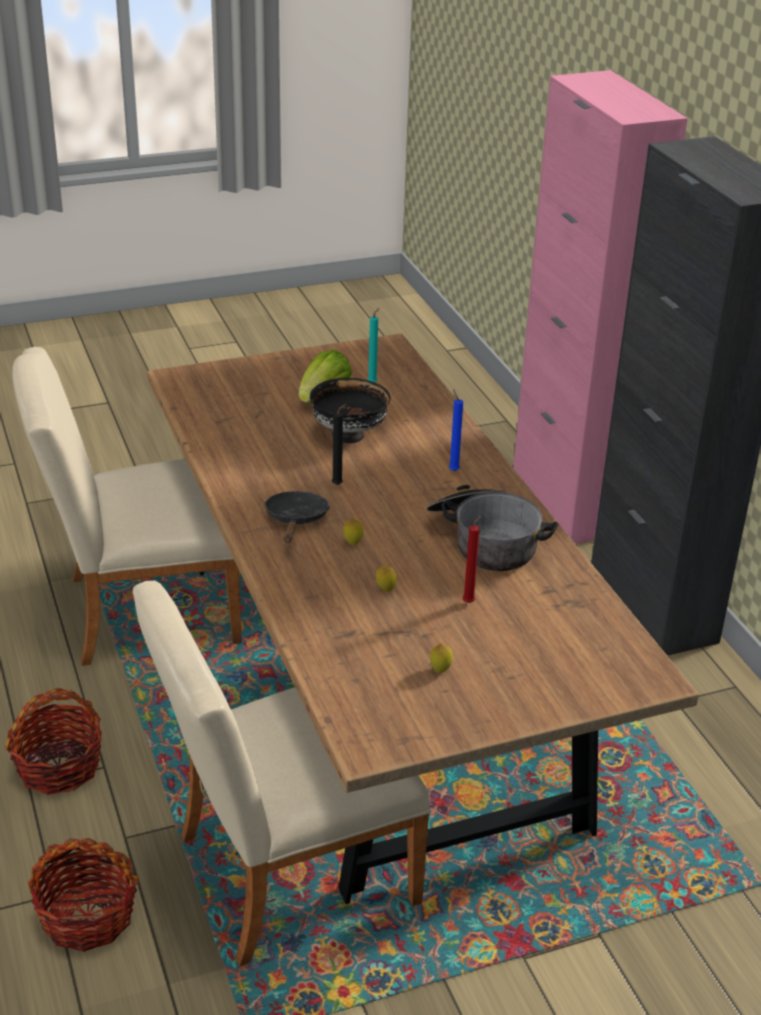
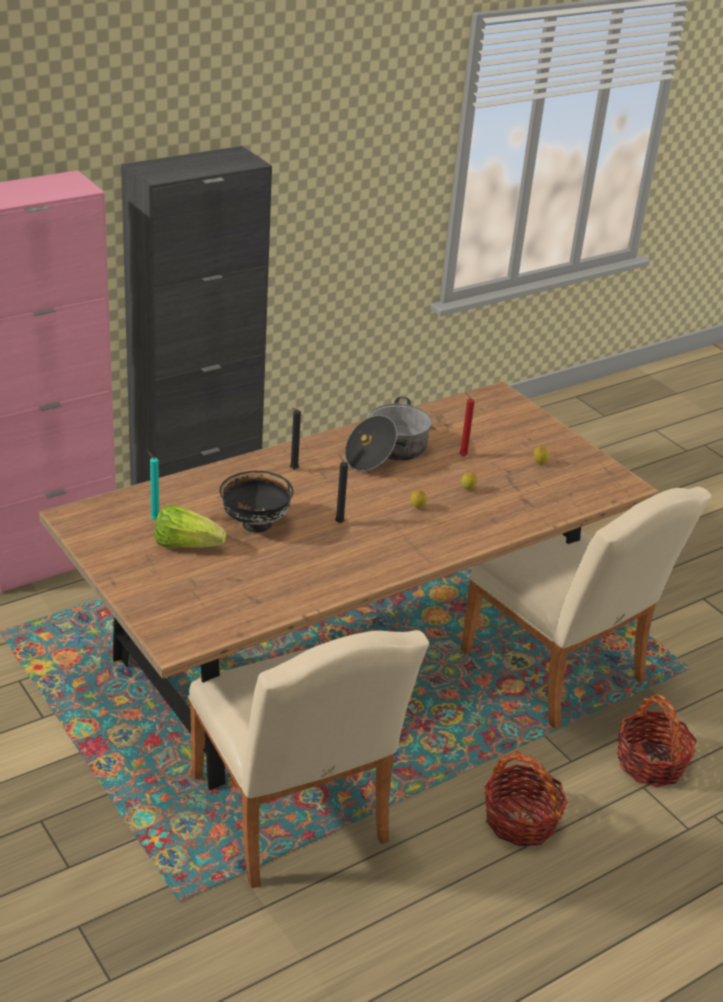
camera: 105 degrees left, 0 degrees up
black frying pan [264,491,330,543] -> none
blue candle [449,389,463,471] -> black candle [290,408,301,470]

